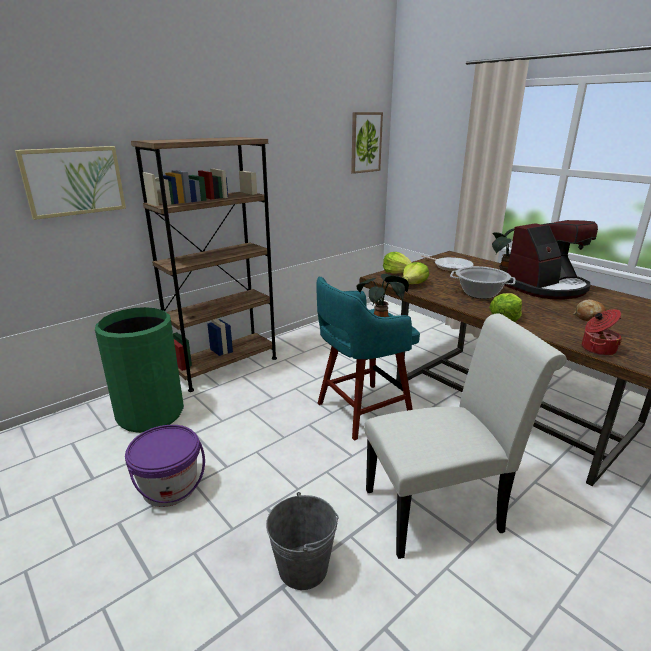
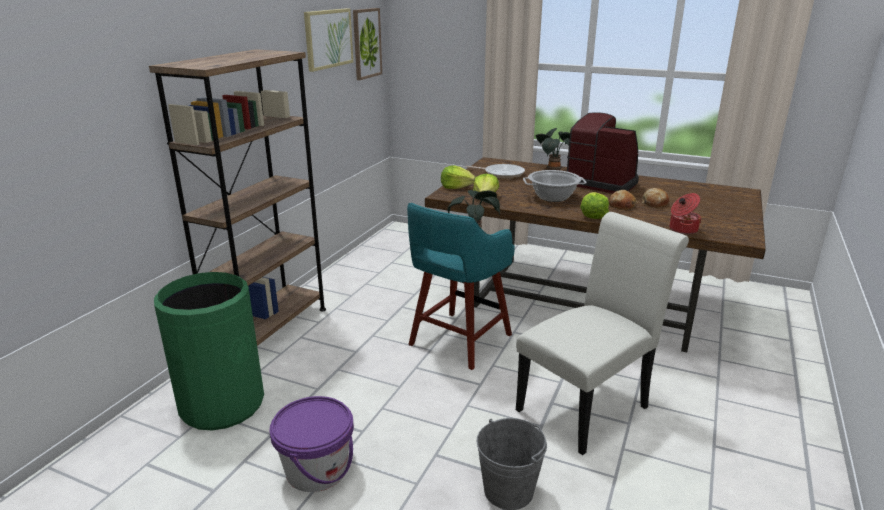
camera: 25 degrees left, 0 degrees up
picture [15,146,126,220] -> picture moved to [304,8,353,72]
coffee machine [505,220,598,299] -> coffee machine turned 90 degrees counterclockwise [567,112,639,194]
none -> bread [609,190,637,210]

